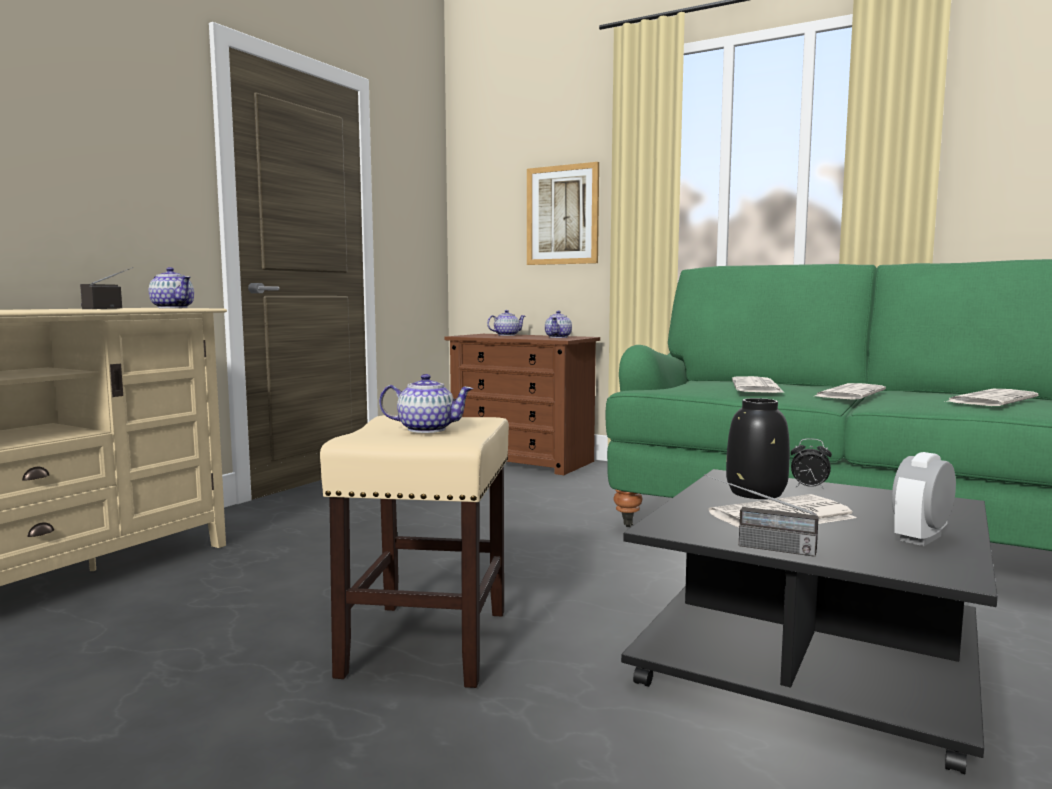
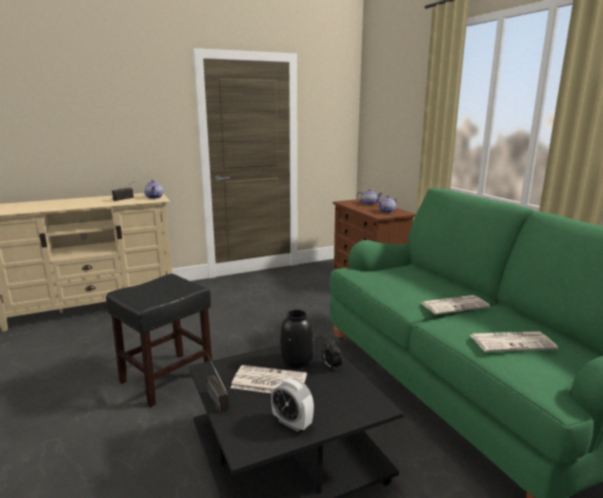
camera: 35 degrees right, 10 degrees up
beige stool [320,415,509,688] -> black stool [106,274,212,407]
teapot [379,374,473,433] -> none
picture [527,162,599,265] -> none
newspaper [732,376,784,393] -> none
alarm clock [892,452,956,546] -> alarm clock turned 135 degrees counterclockwise [271,378,314,432]

